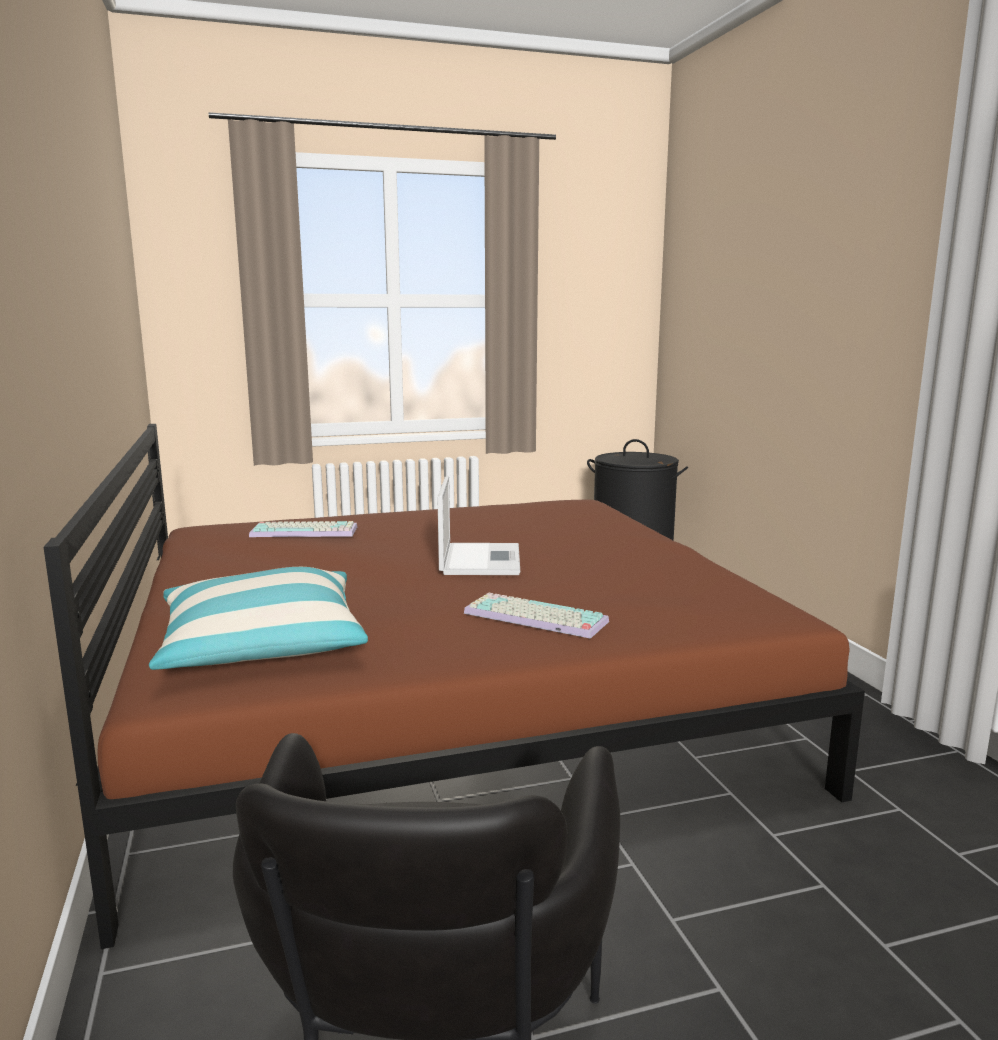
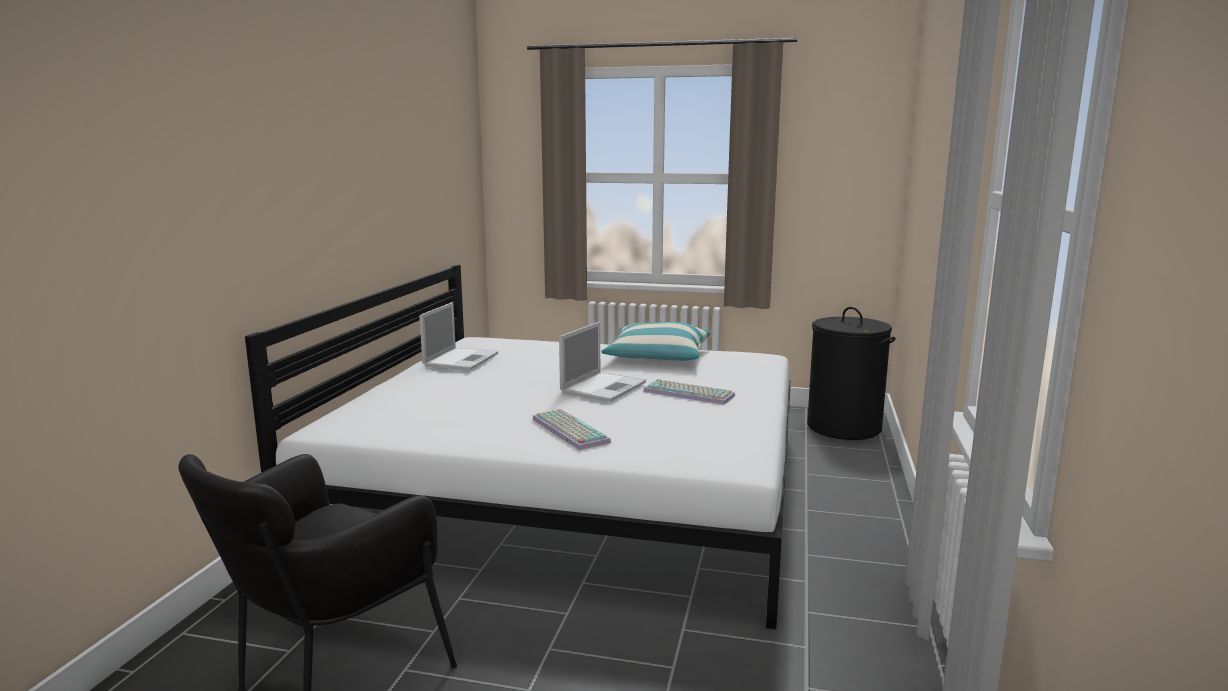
camera: 30 degrees right, 0 degrees up
brown bed [43,424,865,949] -> white bed [245,265,791,629]
pillow [149,567,368,670] -> pillow moved to [602,322,711,362]
keyboard [249,521,357,537] -> keyboard moved to [643,379,735,405]
none -> laptop [419,302,498,370]

